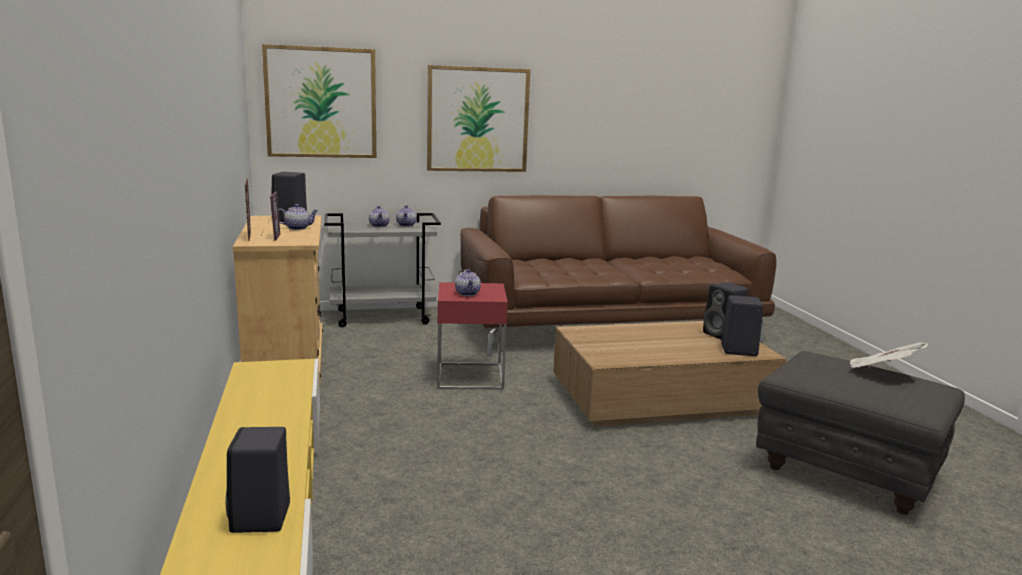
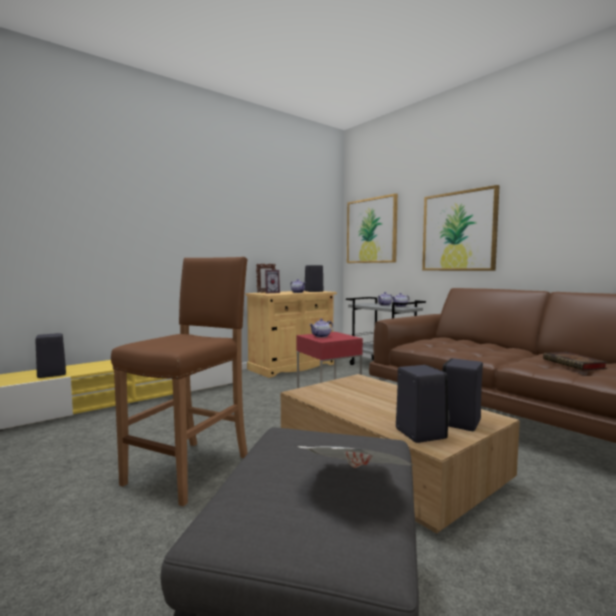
camera: 65 degrees right, 10 degrees down
none -> brown stool [111,257,248,507]
none -> book [543,352,608,370]

